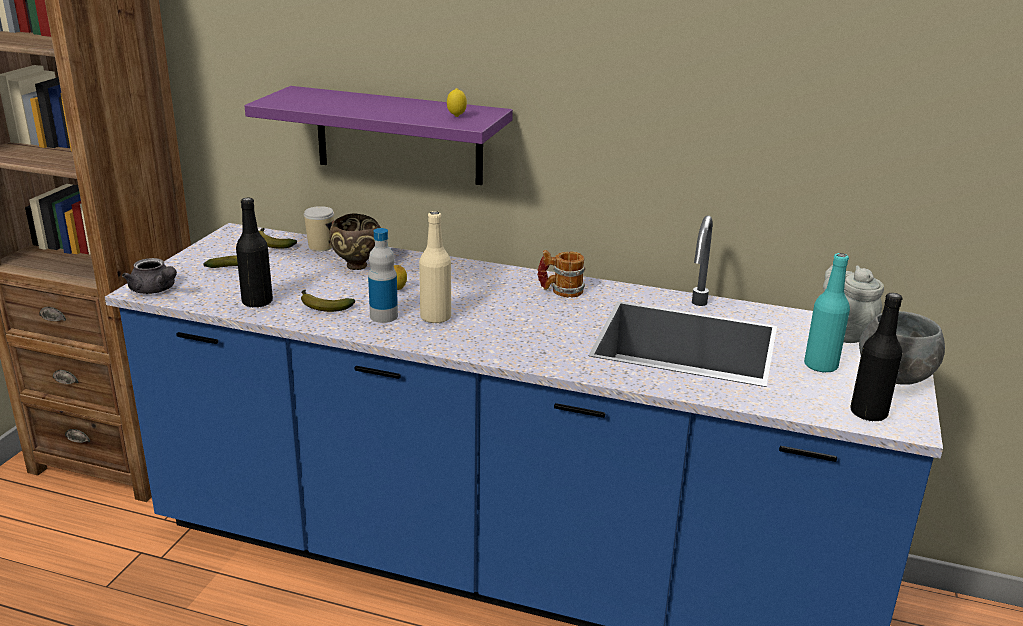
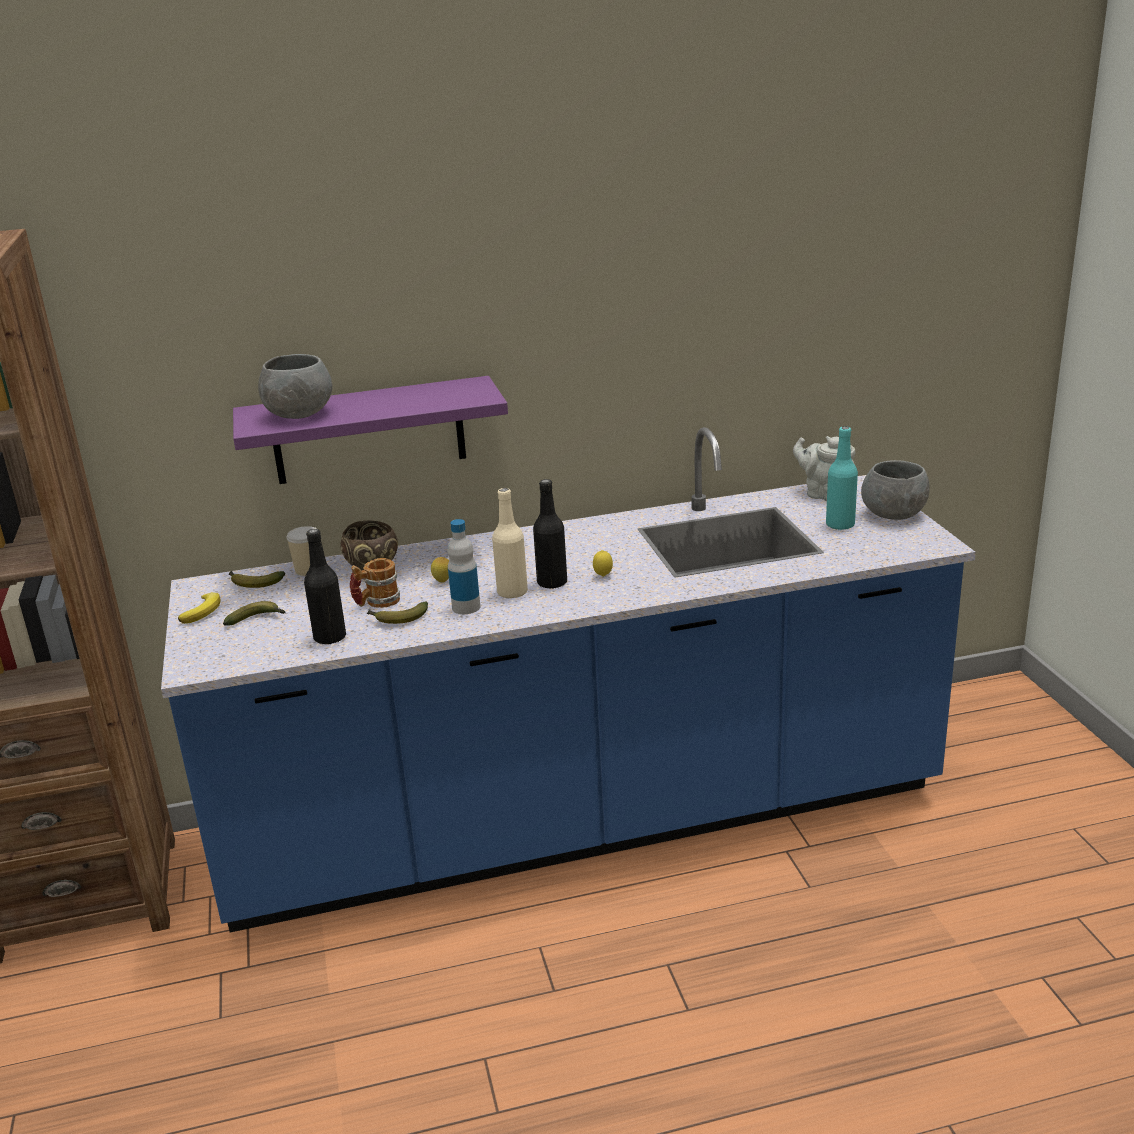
camera: 30 degrees left, 0 degrees up
grey teapot [122,258,177,294] -> none
lemon [447,88,467,117] -> lemon moved to [593,550,613,577]
mug [537,250,585,297] -> mug moved to [350,558,400,608]
black bottle [850,293,903,422] -> black bottle moved to [533,479,567,589]
none -> banana [178,592,220,624]
none -> grey bowl [258,354,332,419]

